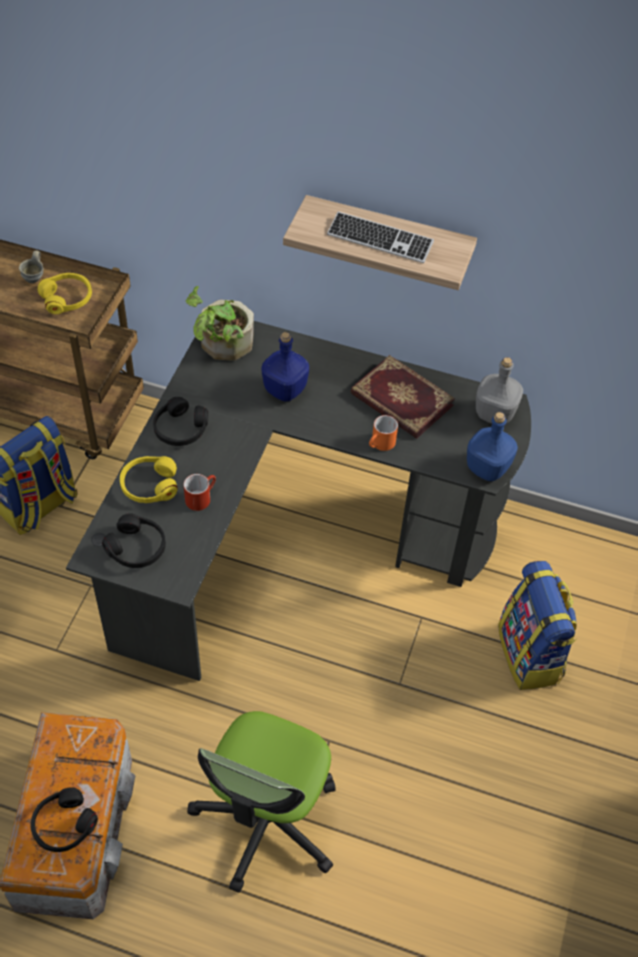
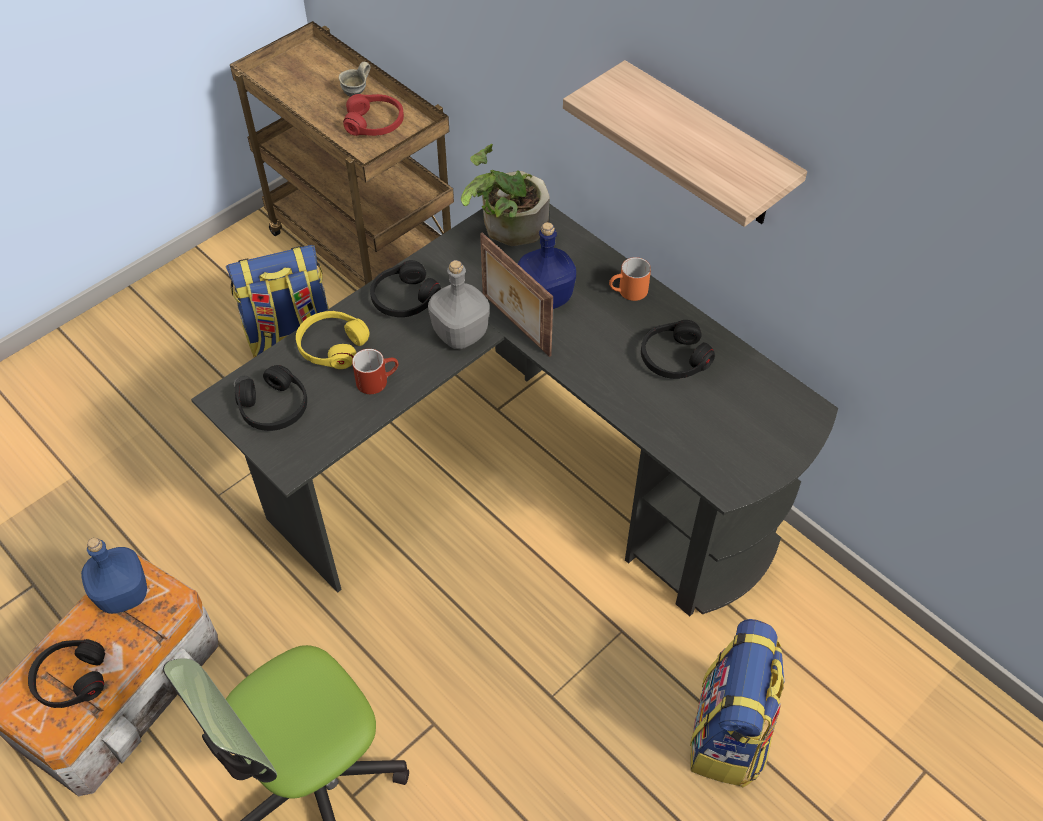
camera: 30 degrees right, 0 degrees up
yellow headphones [38,273,92,314] -> red headphones [343,94,404,136]
keyboard [327,211,434,263] -> none
book [350,355,455,439] -> black headphones [641,320,715,379]
orange mug [369,415,398,451] -> orange mug moved to [609,257,651,301]
blue bottle [467,412,518,481] -> blue bottle moved to [81,538,147,614]
grey bottle [476,357,523,424] -> grey bottle moved to [428,260,490,349]
none -> picture frame [480,233,553,357]

